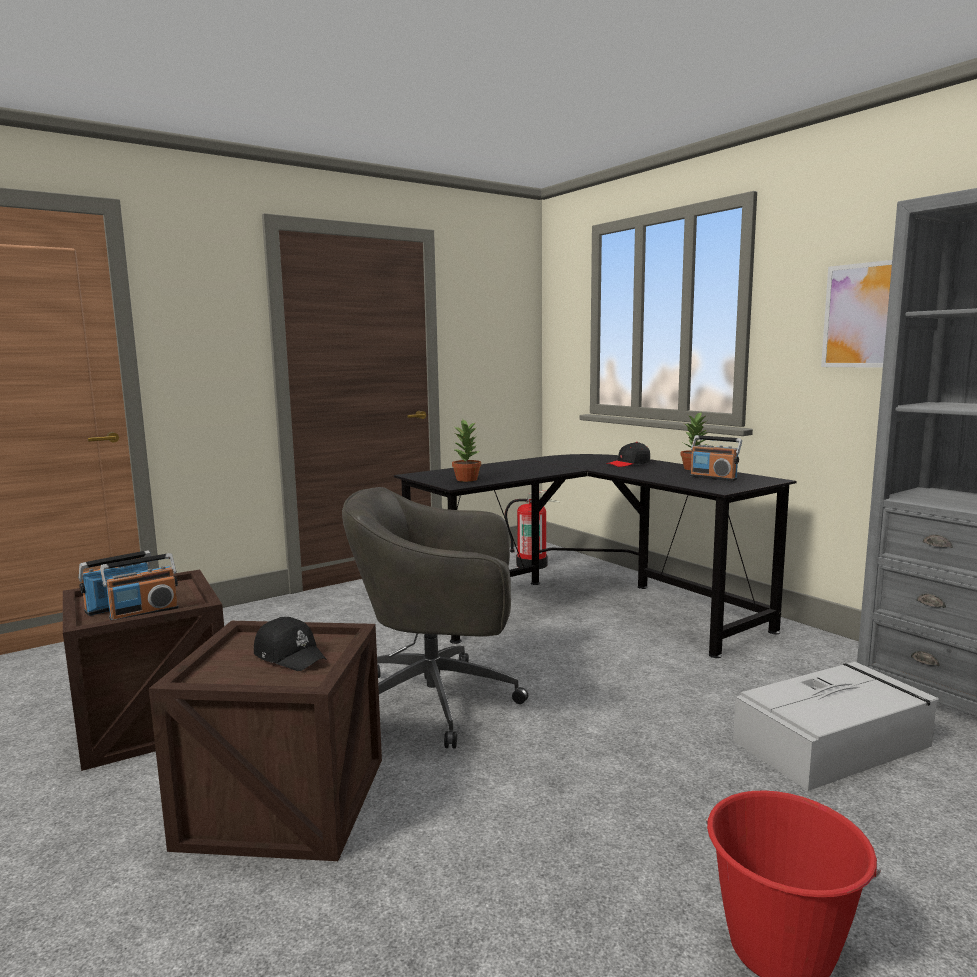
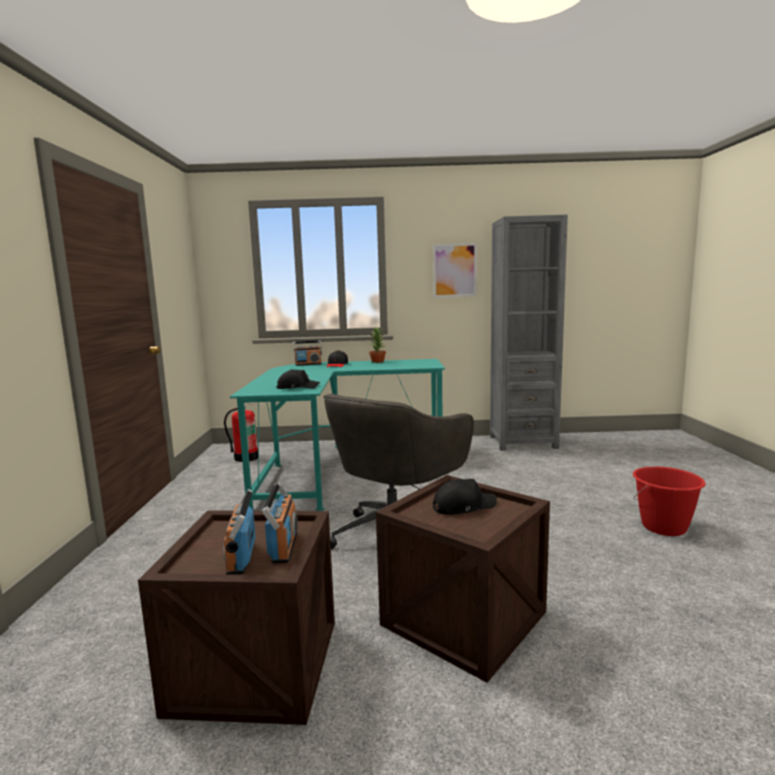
camera: 55 degrees left, 0 degrees up
black desk [394,454,797,658] -> turquoise desk [230,359,445,511]
potted plant [452,420,481,482] -> black cap [276,369,320,389]
radio [690,435,742,481] -> radio moved to [293,340,322,366]
grey storage box [733,662,939,791] -> none

